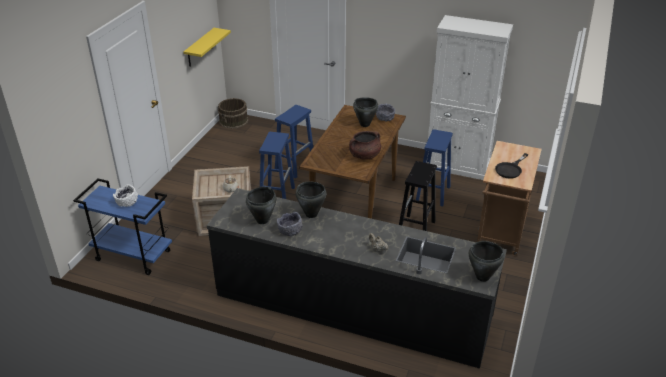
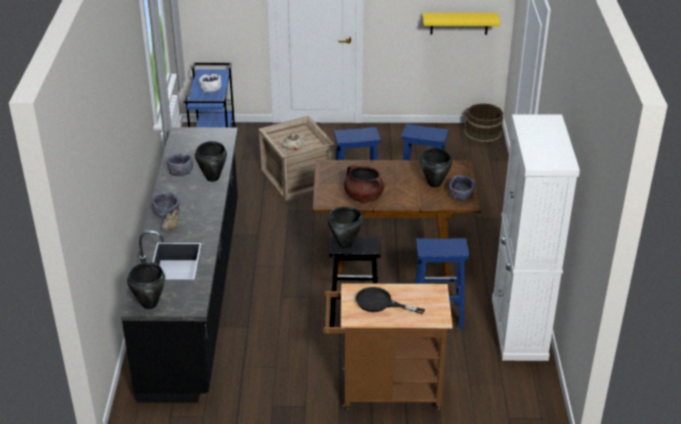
camera: 70 degrees right, 0 degrees up
black cooking pot [246,186,276,224] -> black cooking pot moved to [328,207,363,249]
none -> grey bowl [152,191,179,217]

